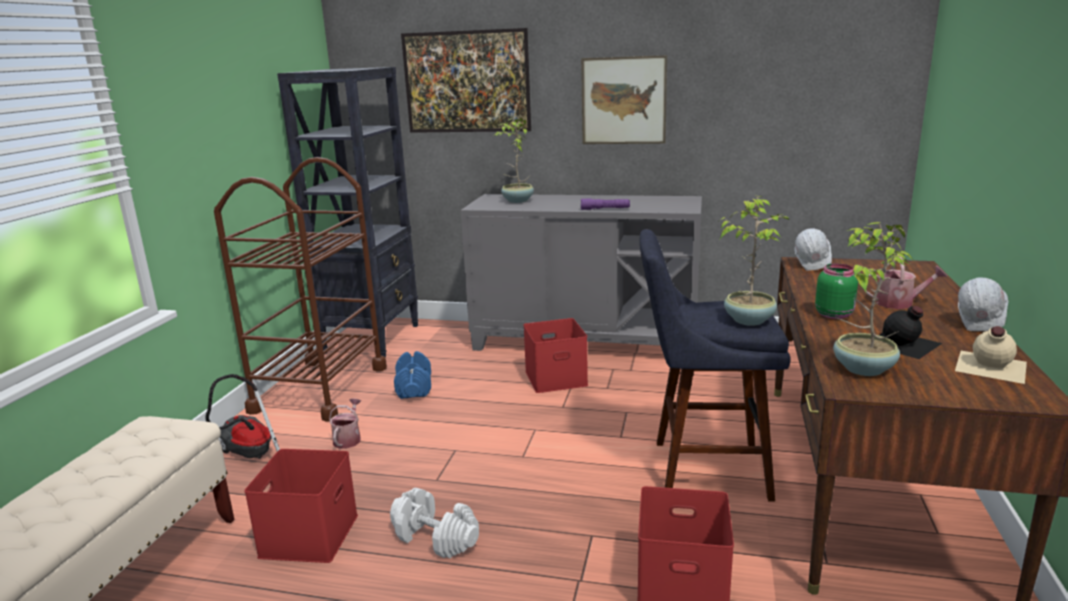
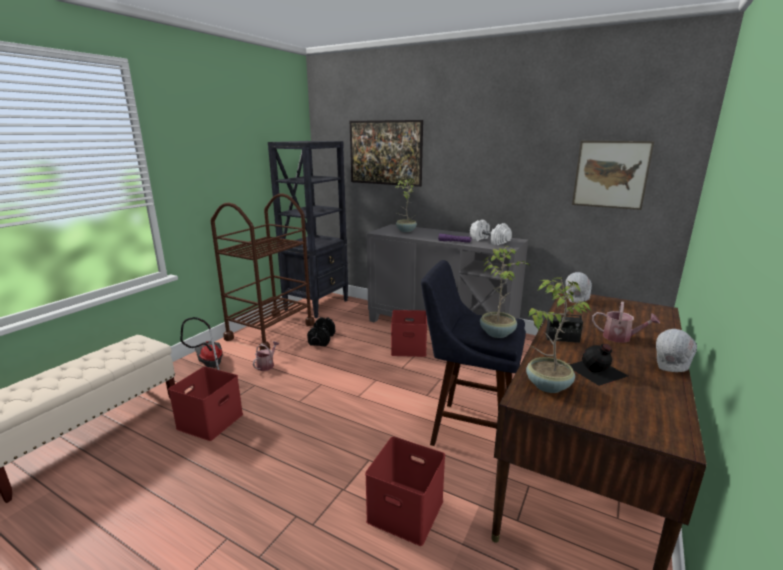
camera: 15 degrees right, 0 degrees up
white dumbbell [390,488,479,558] -> white dumbbell moved to [470,219,512,245]
blue dumbbell [394,351,431,399] -> black dumbbell [307,317,335,346]
picture [581,55,667,144] -> picture moved to [572,141,654,210]
green jar [815,264,858,319] -> radio [546,298,585,343]
beige bottle [955,326,1027,384] -> none

